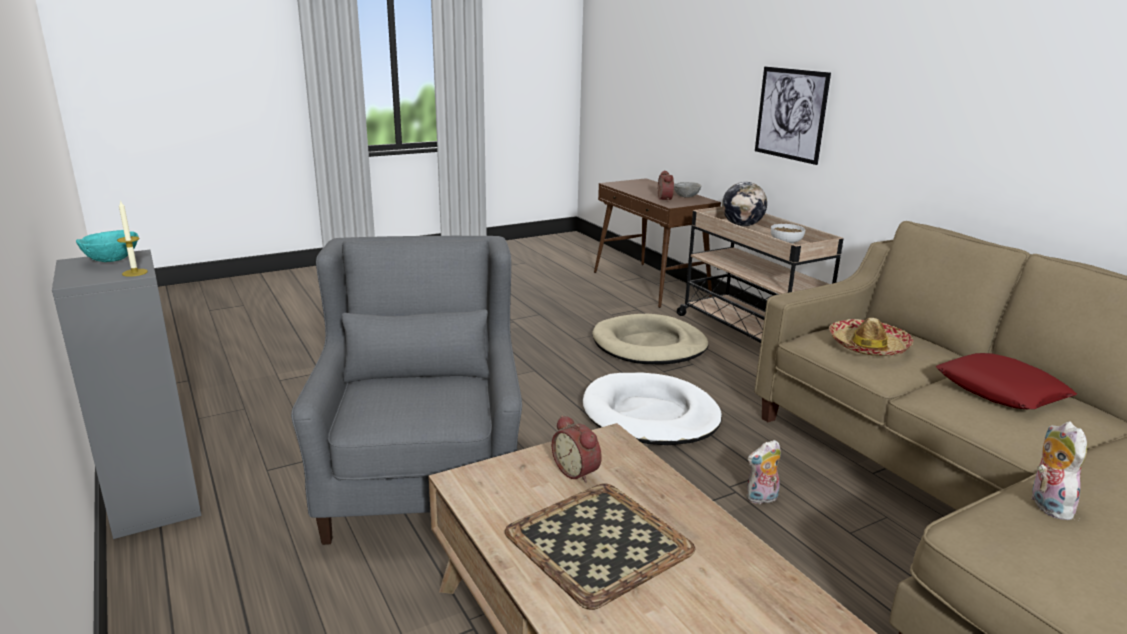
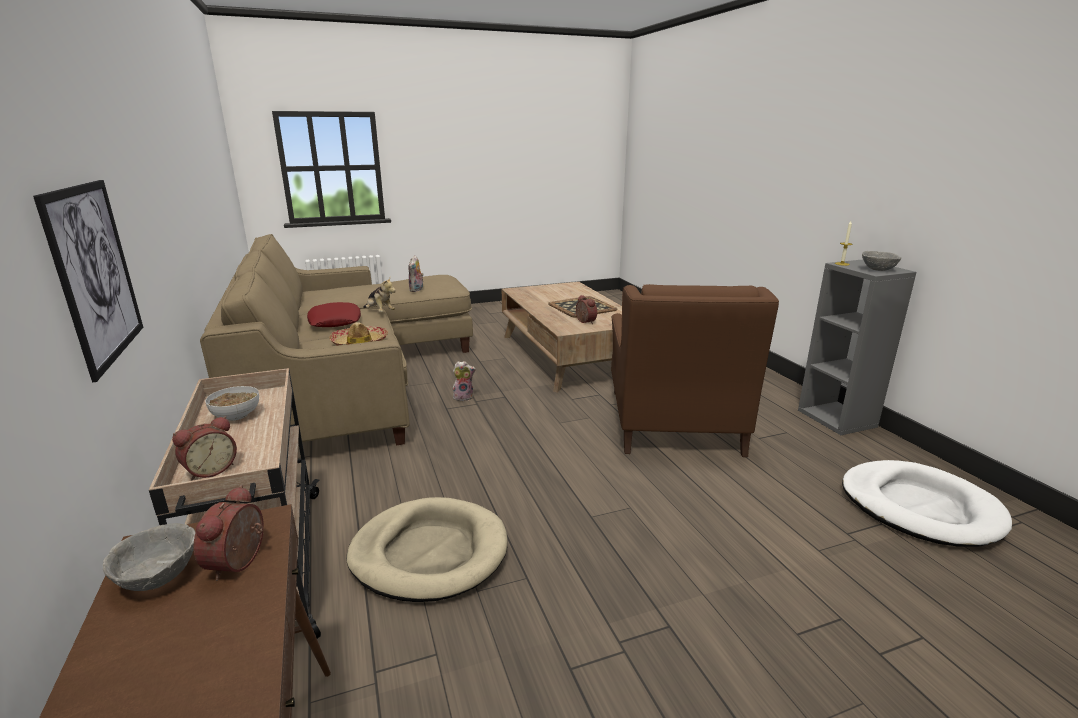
camera: 170 degrees left, 0 degrees up
turquoise bowl [76,230,138,262] -> grey bowl [862,251,901,271]
grey armchair [291,236,522,545] -> brown armchair [611,284,779,457]
white dog bed [583,373,722,445] -> white dog bed moved to [842,460,1012,547]
globe [722,182,767,226] -> alarm clock [172,416,237,481]
none -> plush toy [363,278,396,312]

